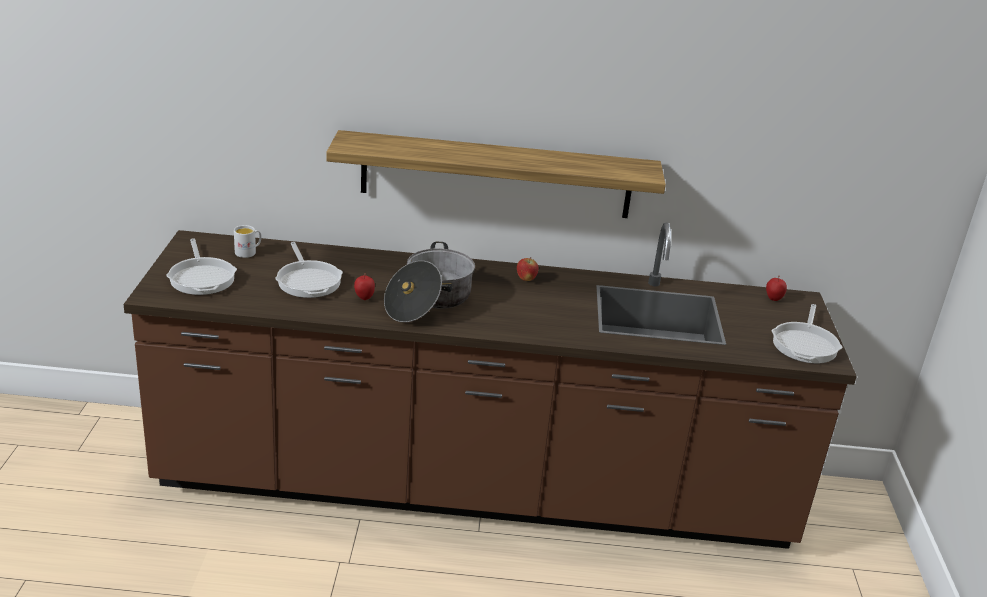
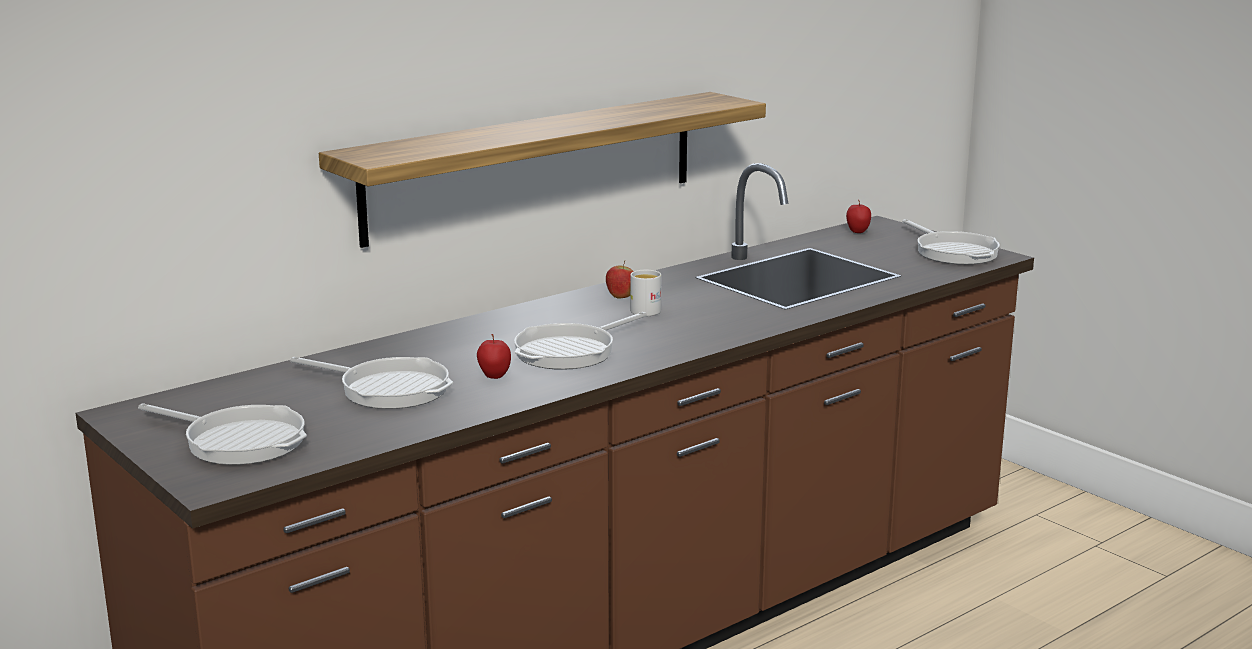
camera: 40 degrees left, 10 degrees down
white mug [234,225,262,258] -> white mug moved to [630,270,661,316]
cooking pot [384,242,475,322] -> frying pan [514,312,647,370]

